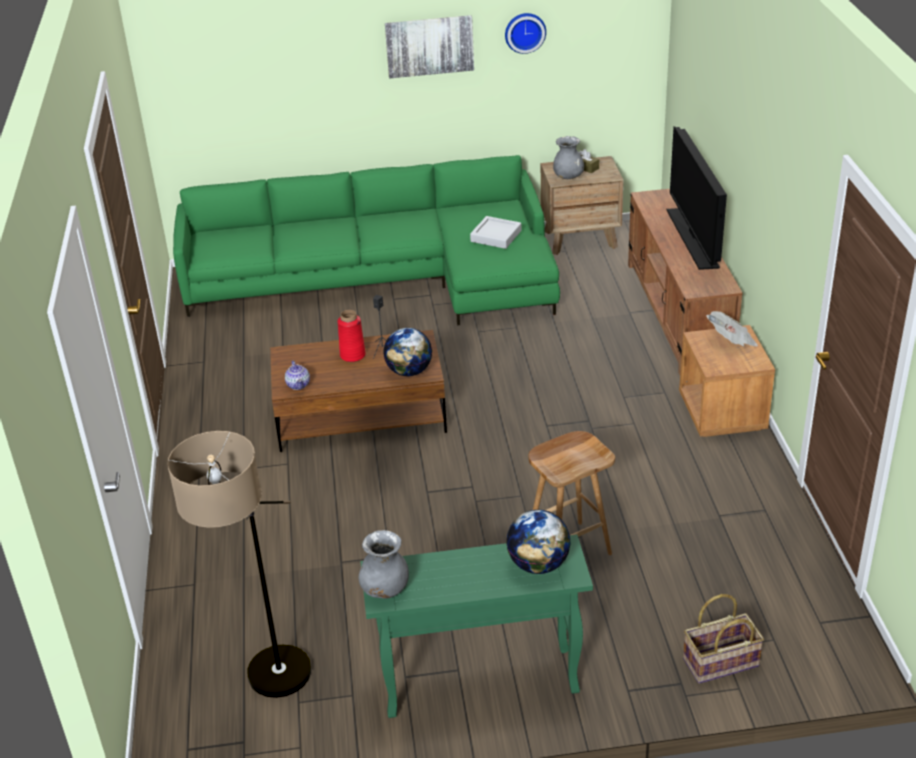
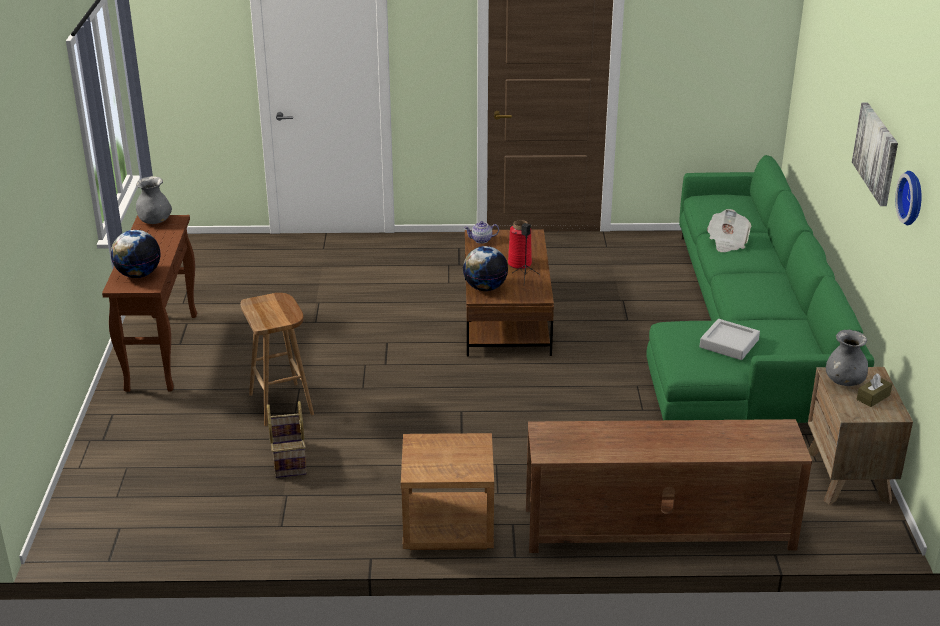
camera: 95 degrees right, 5 degrees down
floor lamp [167,431,311,698] -> none
green console table [360,534,593,718] -> brown console table [102,215,197,392]
television [667,126,727,270] -> none
basket [683,594,764,683] -> basket moved to [267,401,307,478]
newspaper [706,311,758,347] -> newspaper moved to [707,209,751,252]

